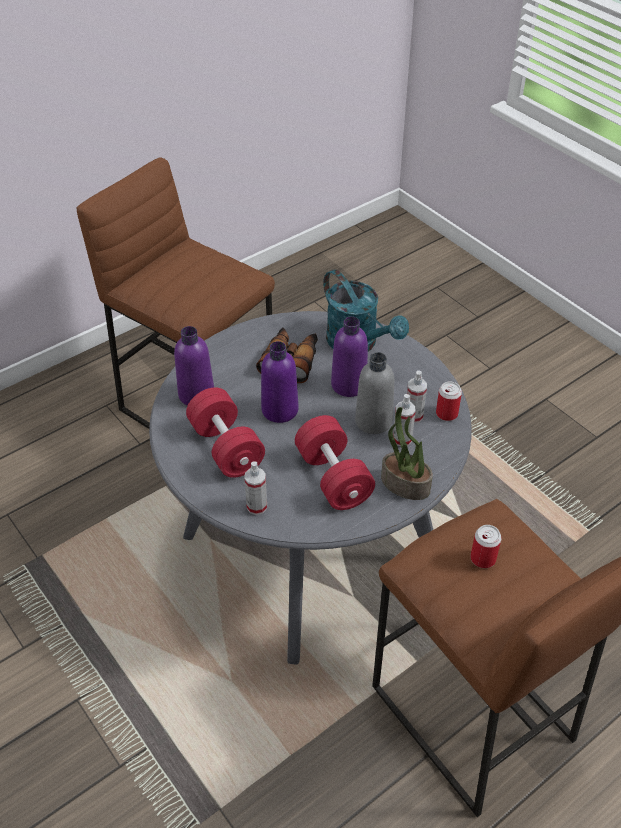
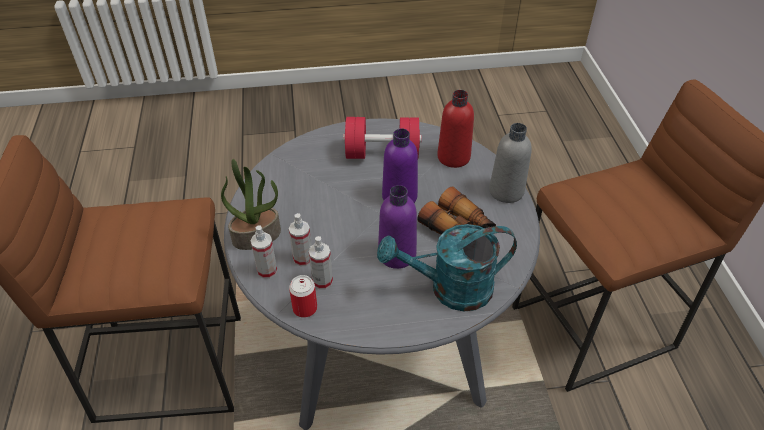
camera: 120 degrees right, 0 degrees up
purple bottle [174,326,214,406] -> red bottle [437,90,474,168]
spray bottle [244,461,267,515] -> spray bottle moved to [250,225,278,279]
red dumbbell [295,415,375,510] -> none
grey bottle [355,352,394,434] -> grey bottle moved to [489,123,532,203]
can [470,525,502,568] -> none

